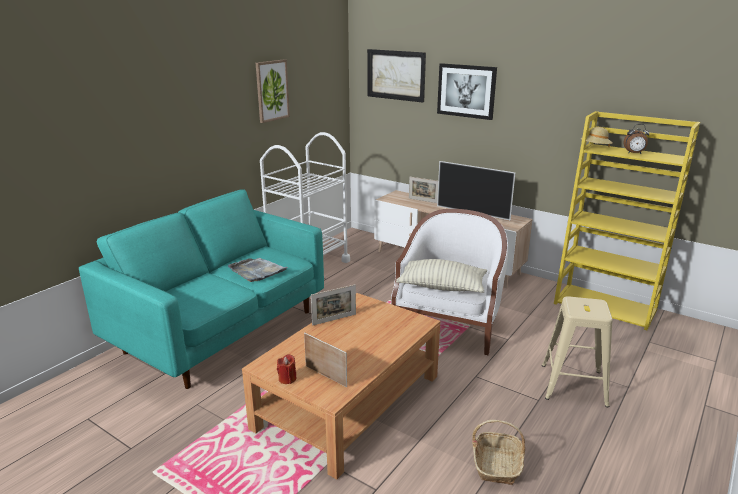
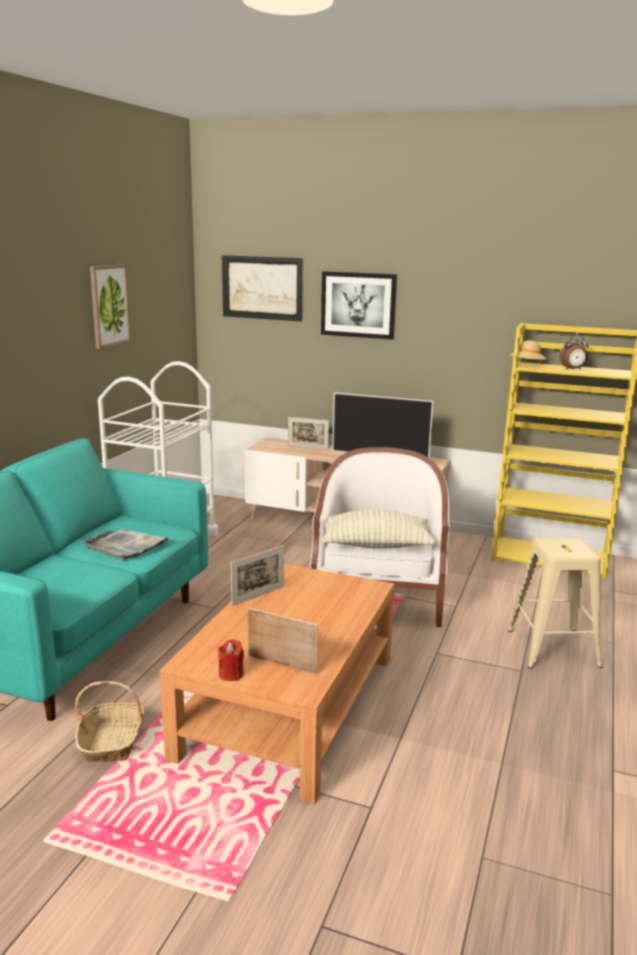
camera: 15 degrees left, 5 degrees down
basket [472,420,525,485] -> basket moved to [75,681,145,762]

